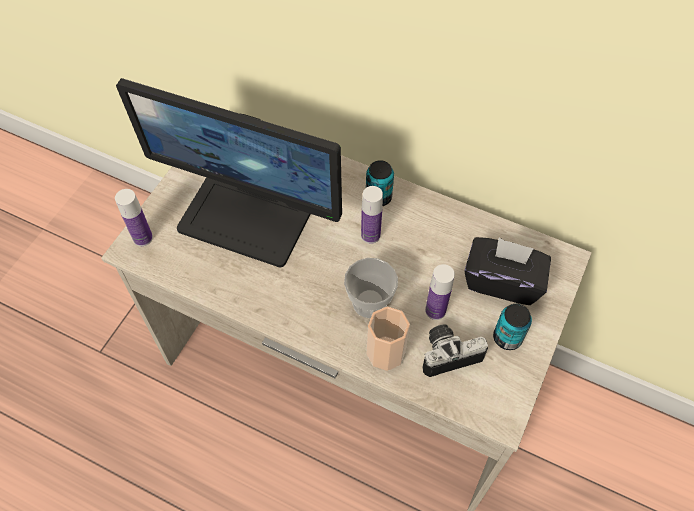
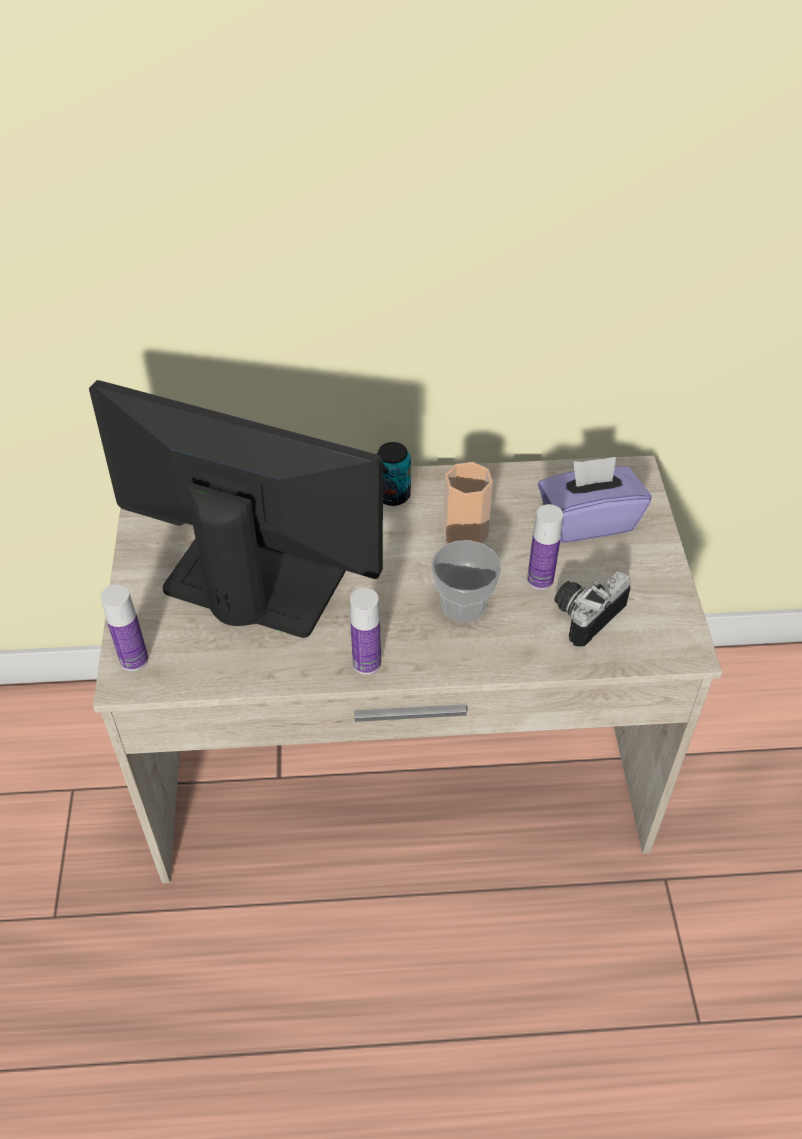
camera: 30 degrees left, 10 degrees down
monitor [116,78,342,267] -> monitor turned 150 degrees counterclockwise [89,380,383,638]
bottle [361,186,383,244] -> bottle moved to [350,588,381,675]
cup [366,306,410,371] -> cup moved to [443,462,493,543]
black tissue box [464,237,551,305] -> purple tissue box [538,457,651,543]
can [493,304,532,350] -> none

